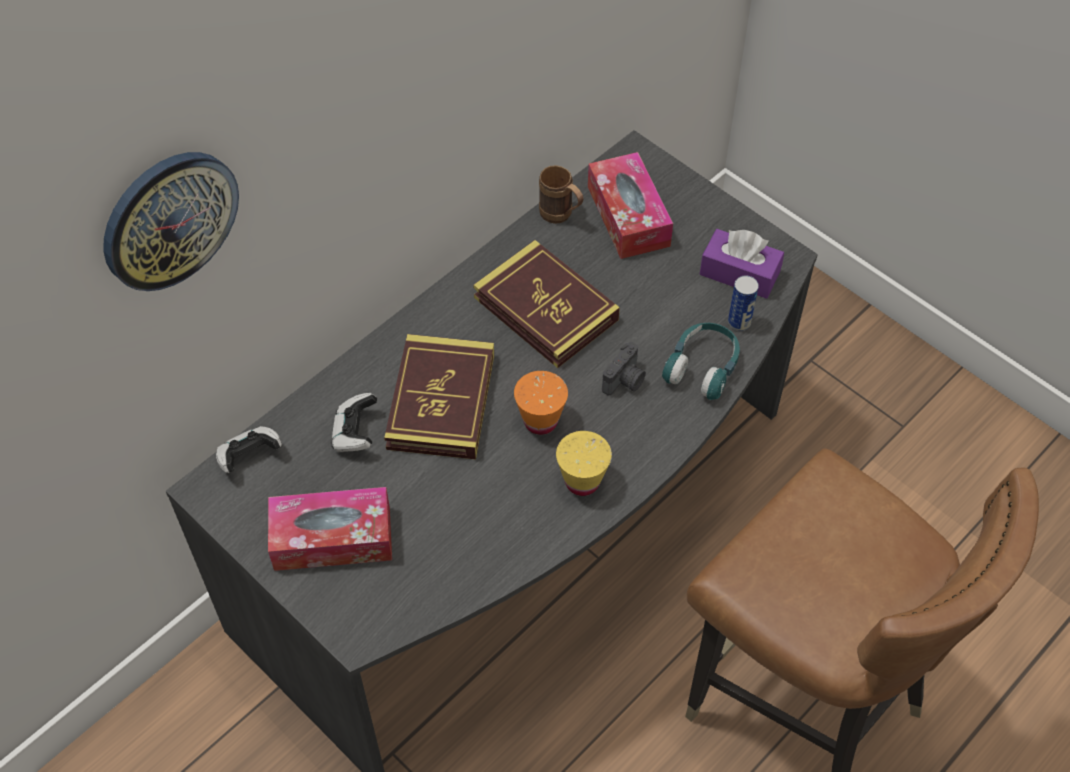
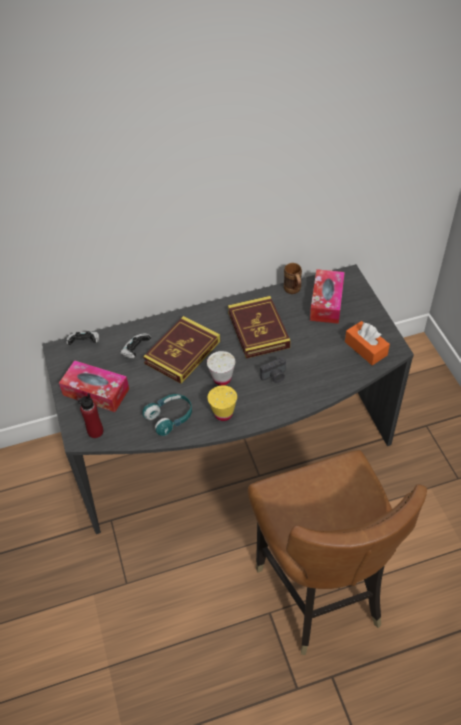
camera: 30 degrees right, 5 degrees down
wall clock [103,152,239,291] -> none
orange cup [514,371,568,435] -> white cup [207,351,235,386]
turquoise headphones [662,323,740,400] -> turquoise headphones moved to [142,394,192,436]
purple tissue box [700,229,784,299] -> orange tissue box [345,321,390,365]
can [728,276,759,331] -> none
none -> red bottle [78,393,103,438]

